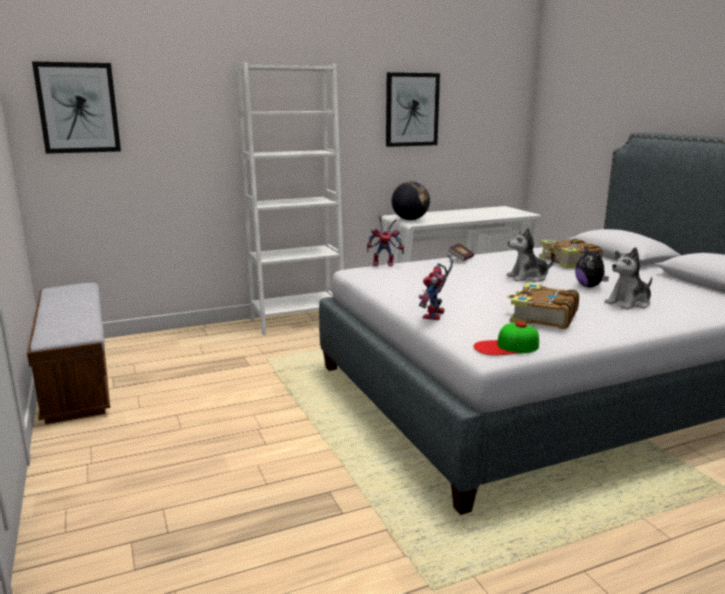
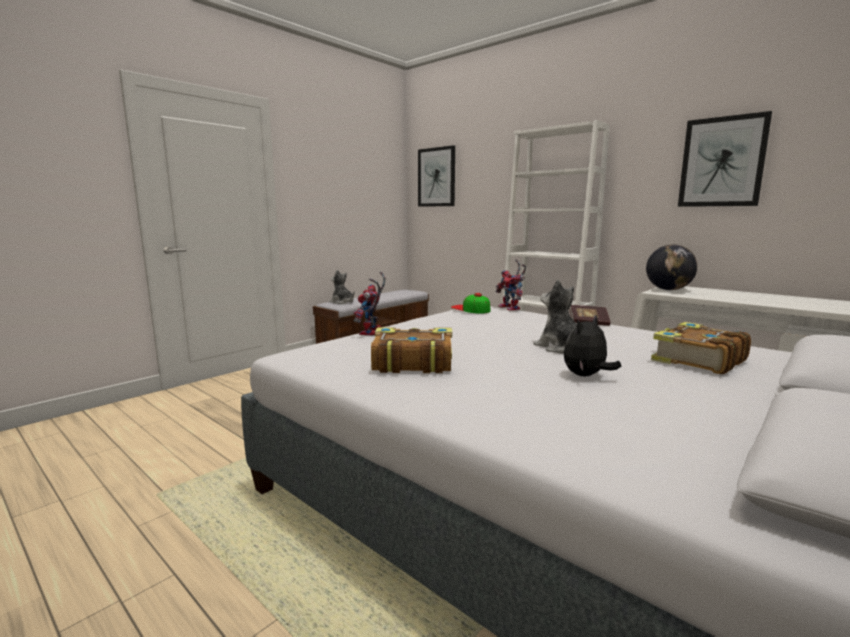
camera: 65 degrees right, 5 degrees down
toy robot [419,254,453,320] -> toy robot turned 75 degrees counterclockwise [353,272,386,335]
cap [473,321,539,356] -> cap moved to [451,293,490,313]
plush toy [605,247,652,310] -> plush toy moved to [329,269,355,304]

